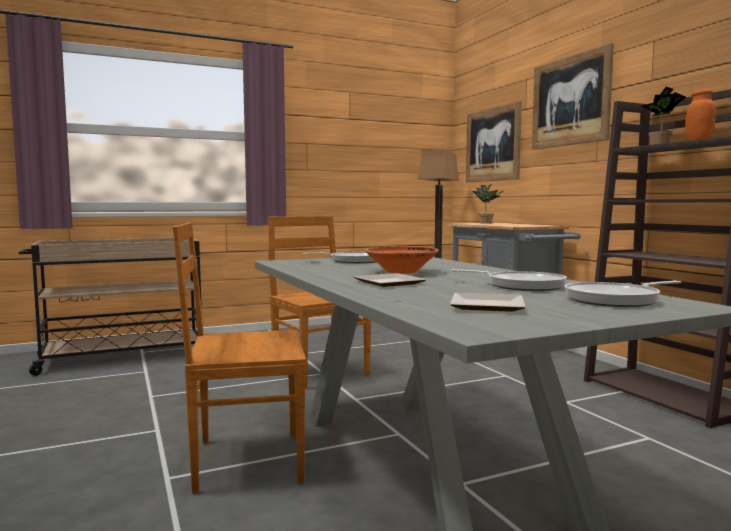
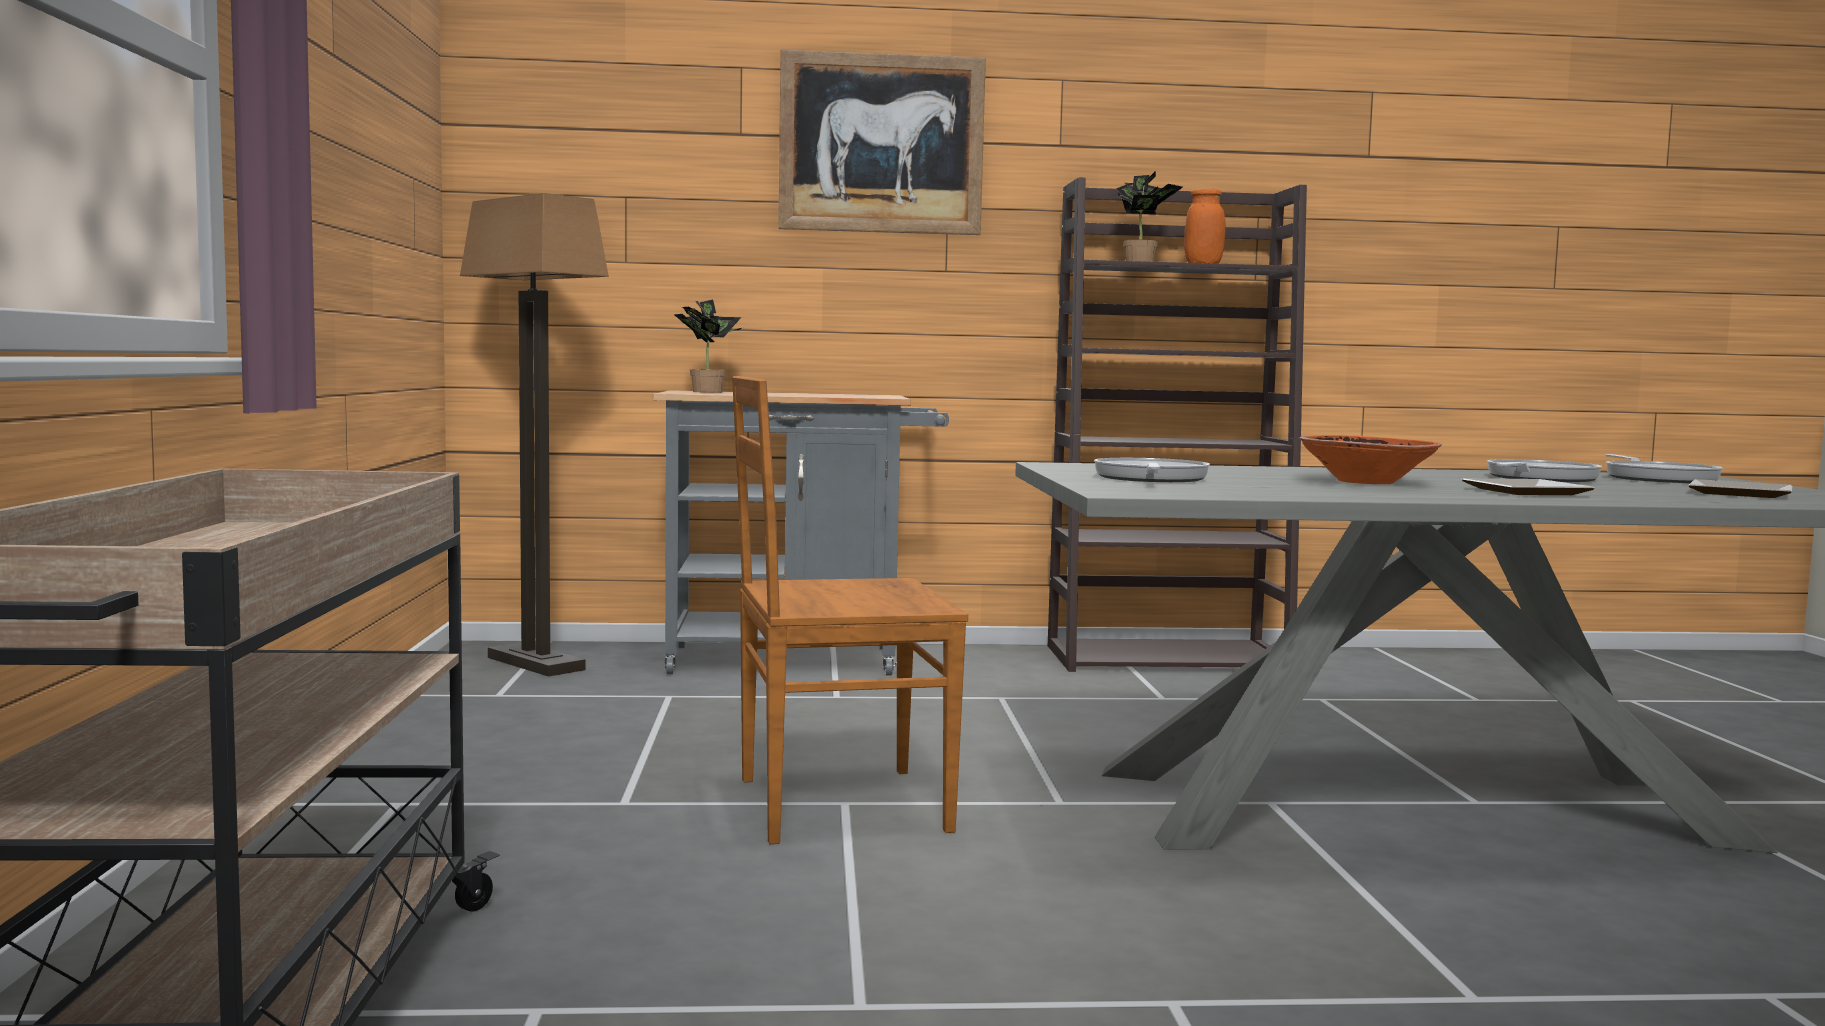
camera: 70 degrees left, 0 degrees up
brown chair [173,222,306,494] -> none
picture [466,101,522,182] -> none

